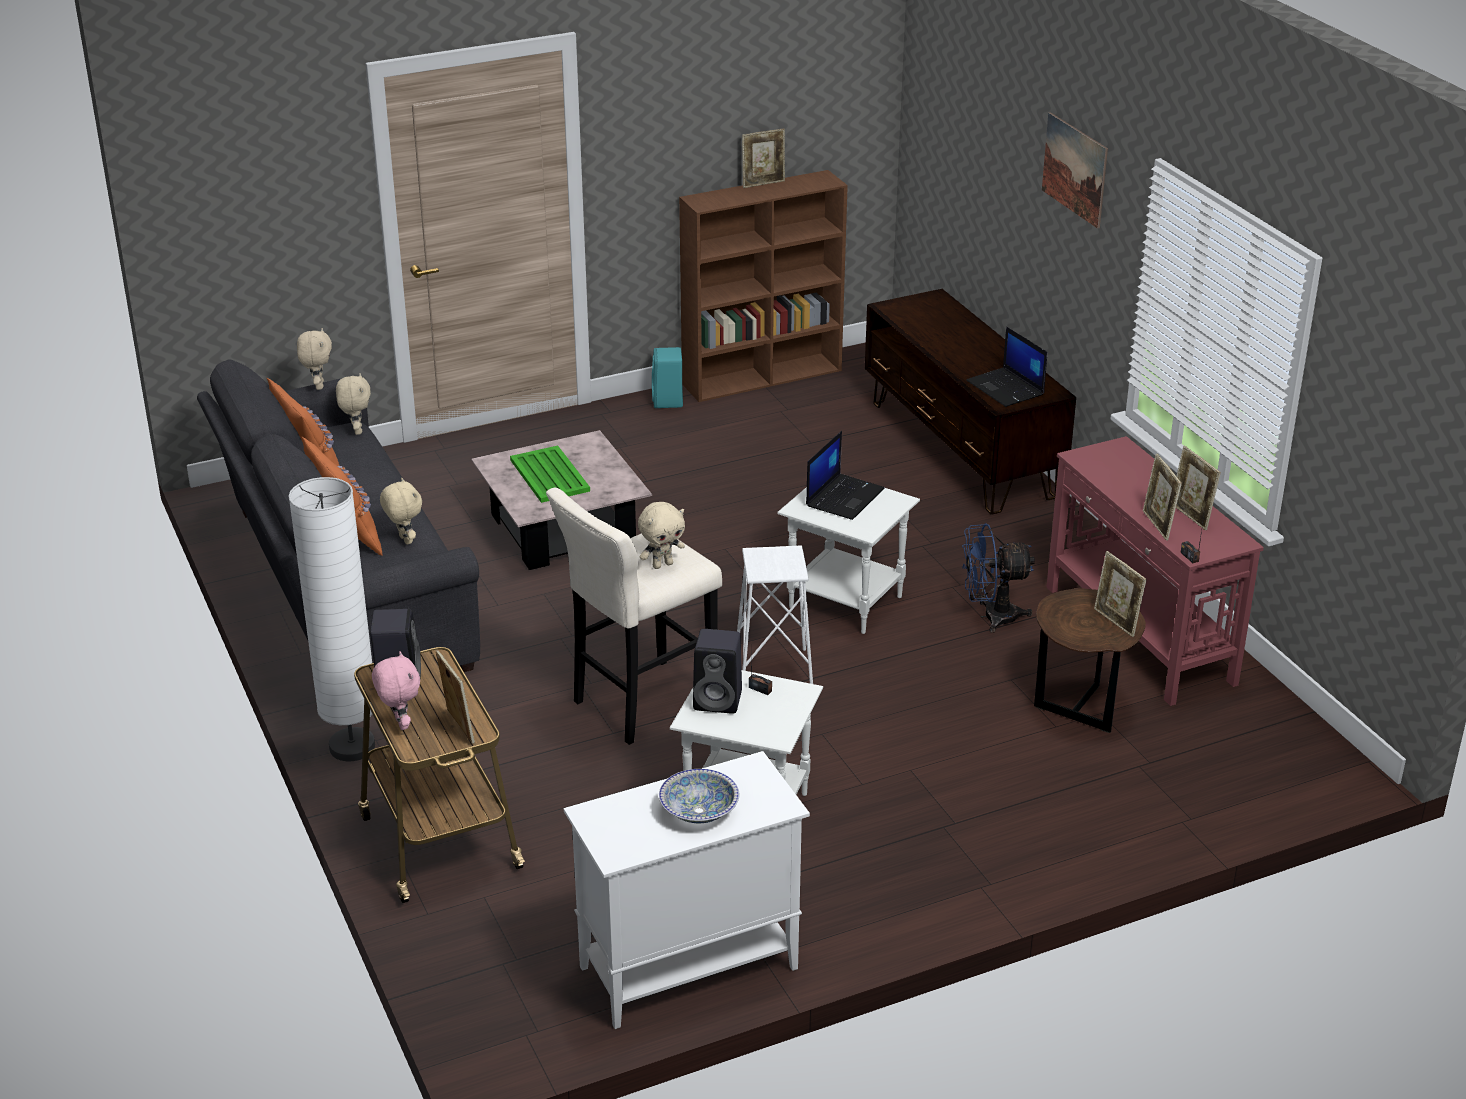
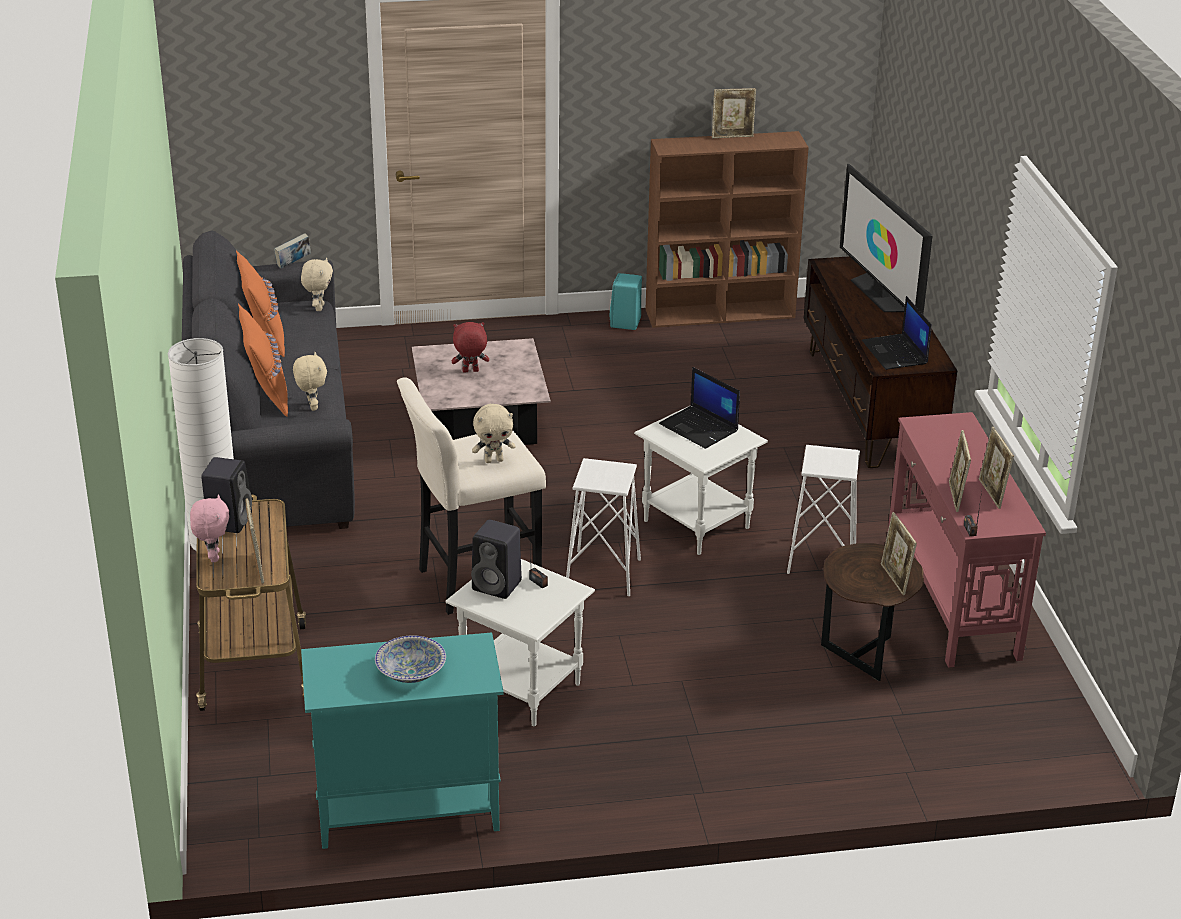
camera: 15 degrees right, 0 degrees up
beige plush toy [297,328,332,390] -> book [274,233,311,268]
green tray [510,445,590,503] -> red plush toy [452,322,489,373]
white cabinet [564,751,810,1029] -> turquoise cabinet [301,632,504,849]
laptop [806,431,884,520] -> laptop turned 90 degrees clockwise [659,367,740,449]
blue fan [962,523,1035,633] -> white stool [787,445,860,574]
picture [1042,112,1108,229] -> none
none -> television [840,164,933,314]

